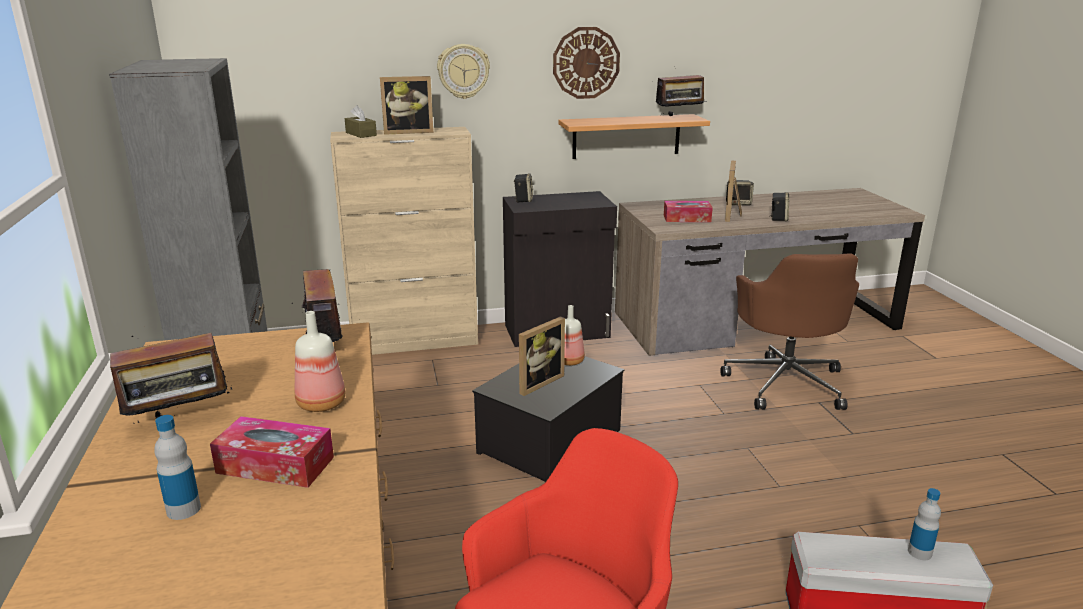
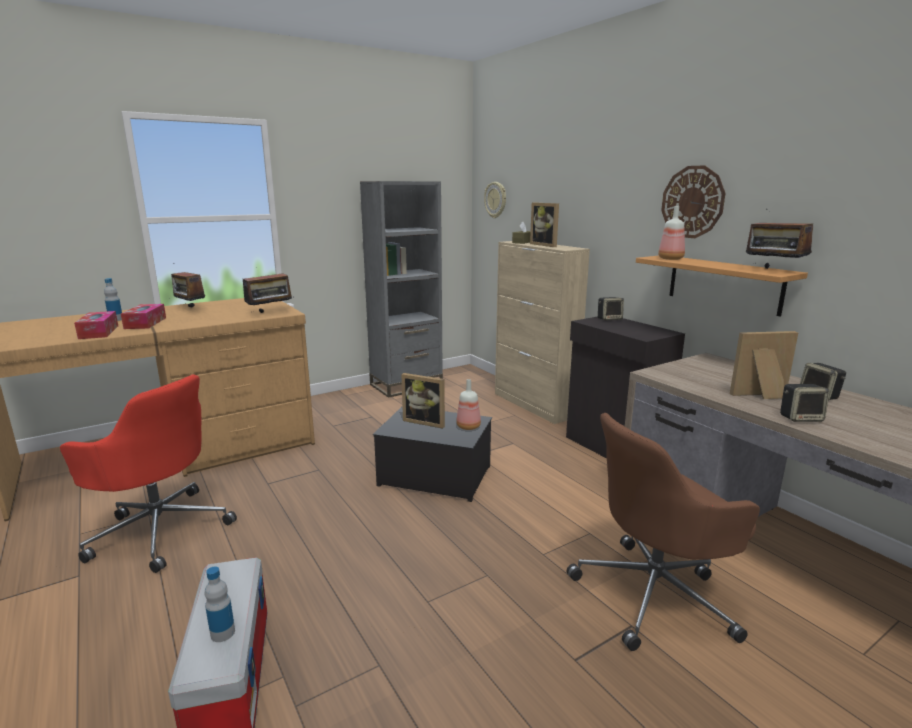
camera: 70 degrees right, 5 degrees down
bottle [295,311,346,412] -> bottle moved to [658,206,685,260]
wall clock [437,44,490,99] -> wall clock moved to [484,182,506,218]
tissue box [664,201,713,222] -> tissue box moved to [74,311,118,339]

